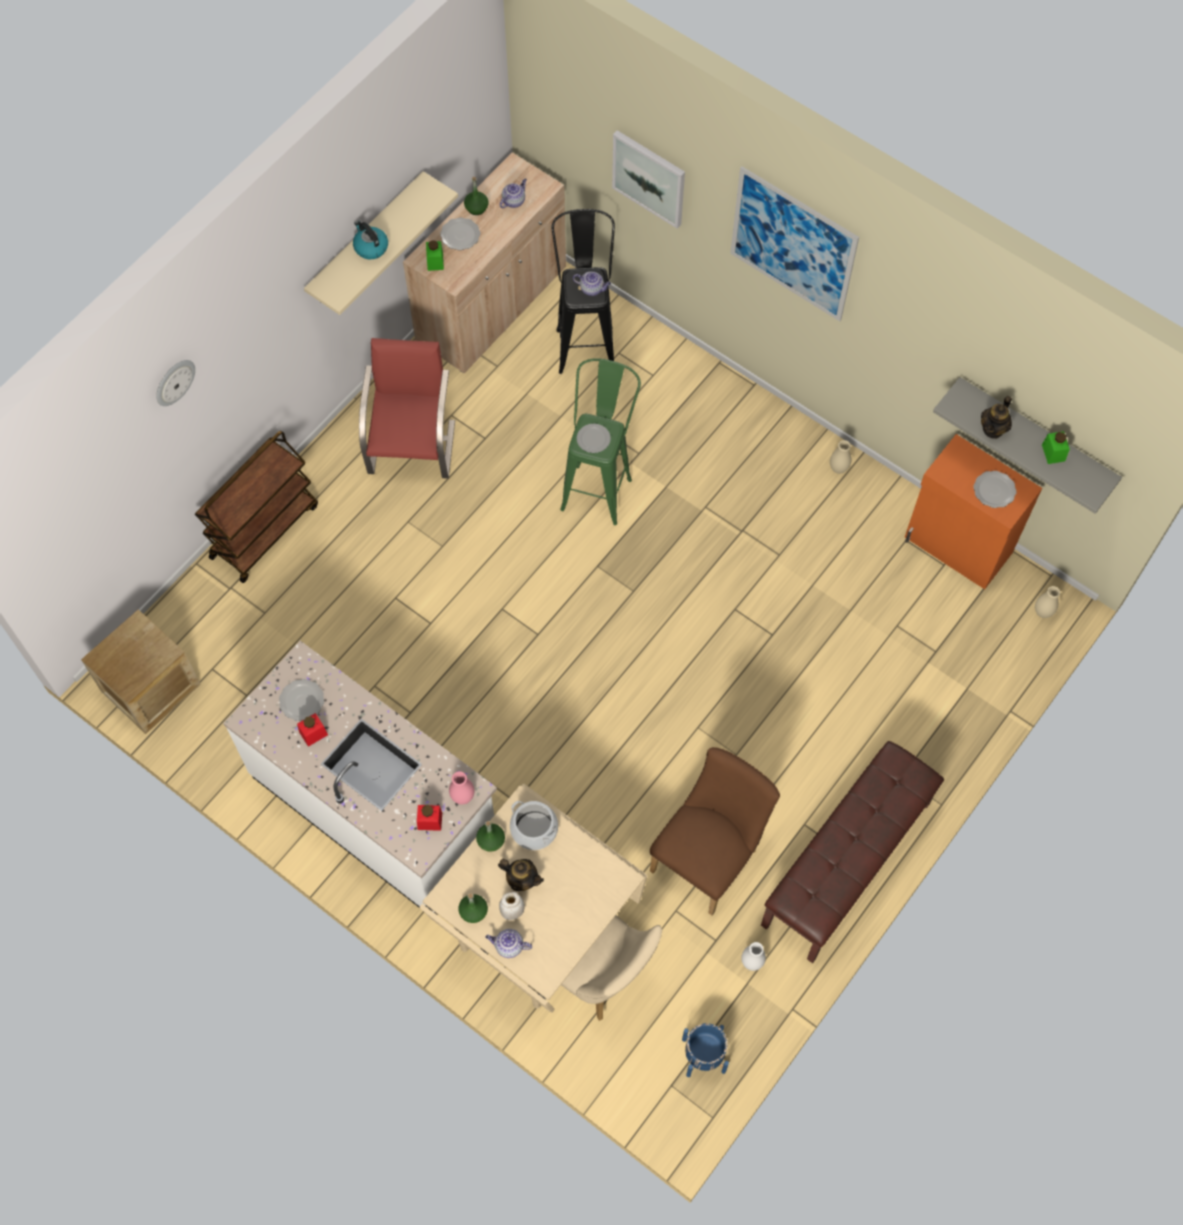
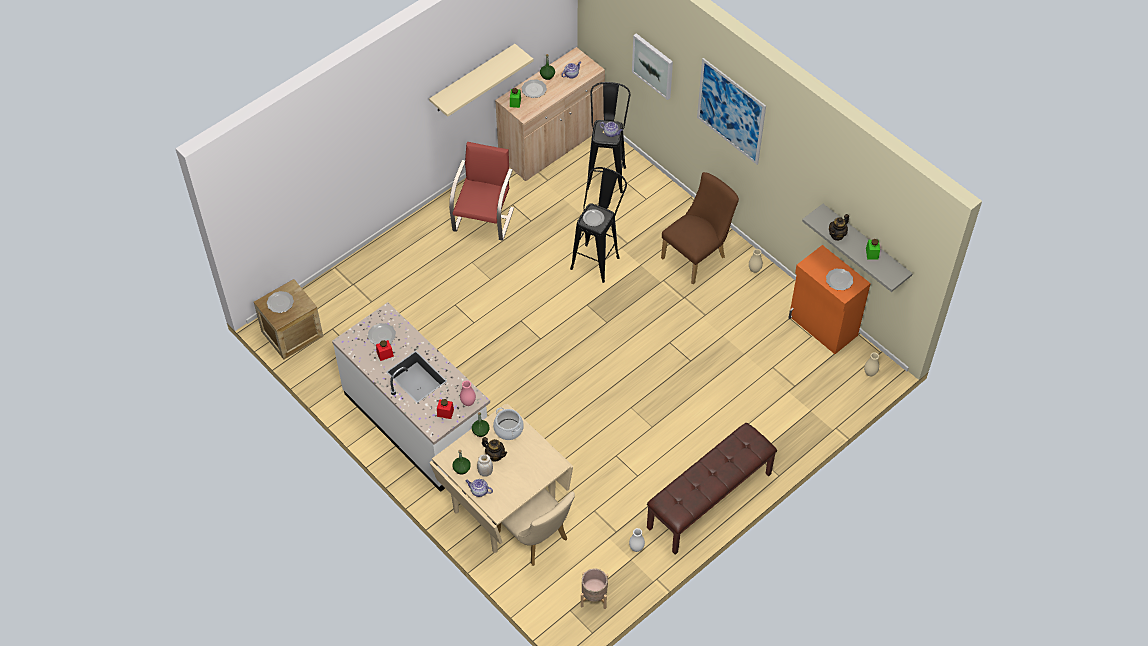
camera: 10 degrees right, 10 degrees down
wall clock [156,360,195,406] -> none
brown cart [195,431,318,583] -> none
kettle [353,220,388,259] -> none
green stool [560,358,641,525] -> black stool [570,167,627,283]
brown chair [650,747,780,915] -> brown chair moved to [661,172,739,284]
blue planter [682,1023,729,1077] -> beige planter [581,568,608,609]
none -> plate [267,291,294,313]

